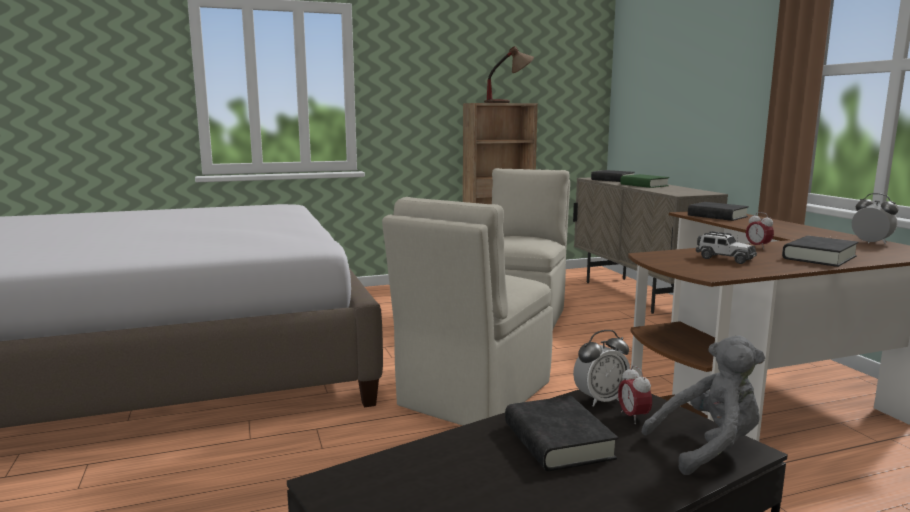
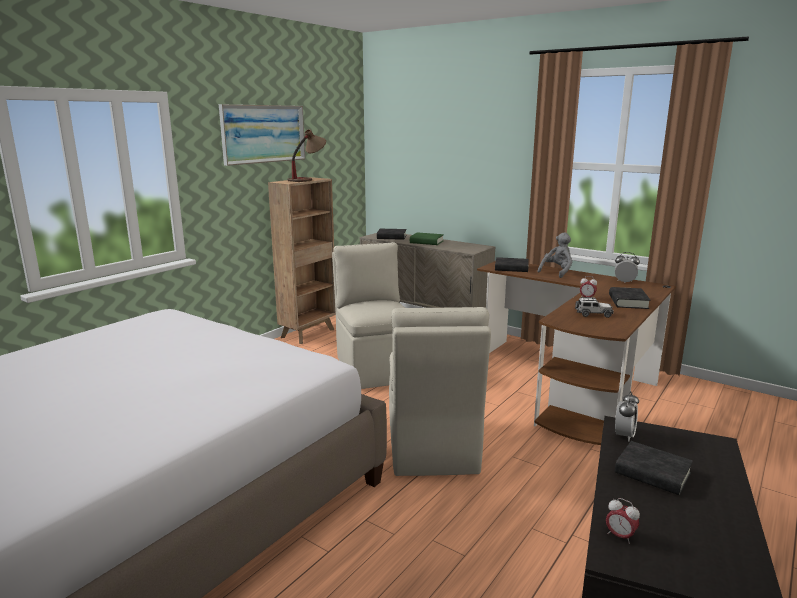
camera: 35 degrees left, 5 degrees up
alarm clock [618,365,652,424] -> alarm clock moved to [606,498,640,544]
grey plush toy [642,335,765,475] -> grey plush toy moved to [538,232,572,278]
none -> picture [219,104,305,166]

